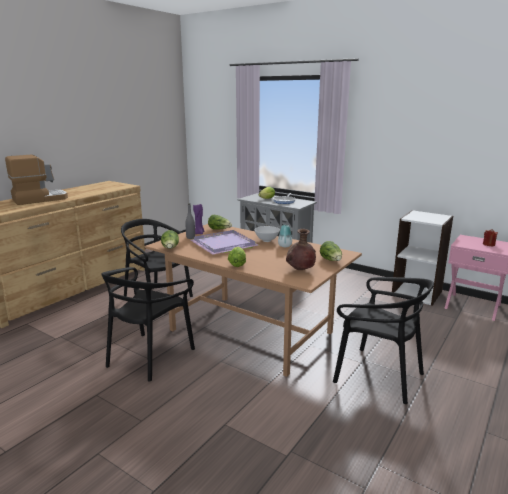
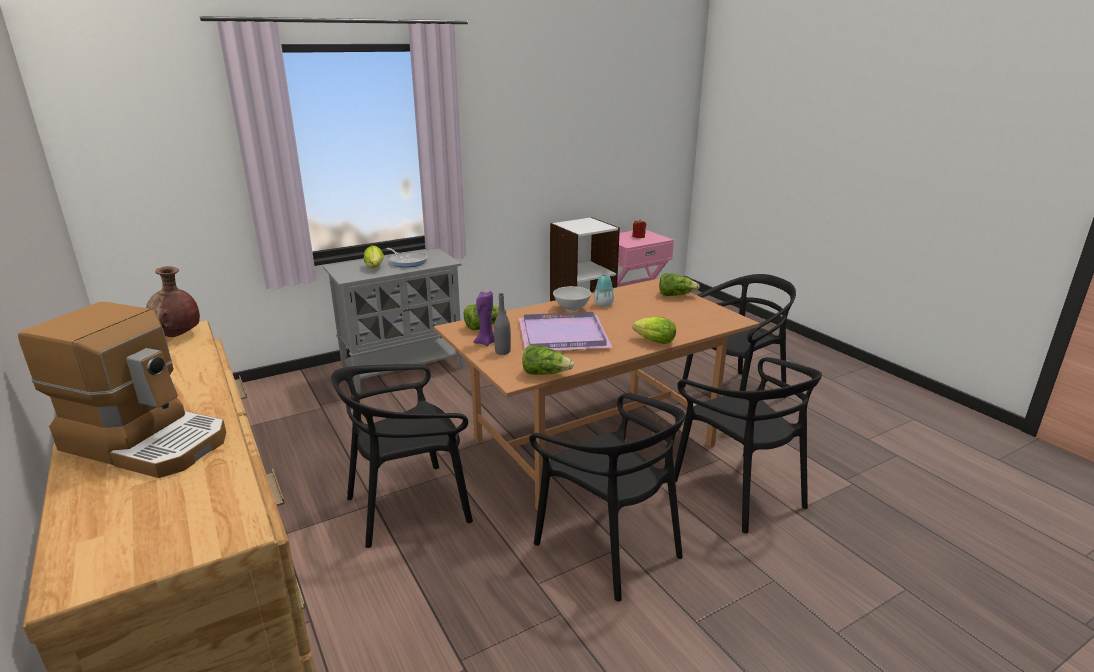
camera: 65 degrees left, 5 degrees up
coffee machine [5,155,68,205] -> coffee machine turned 120 degrees clockwise [18,302,226,478]
brown vase [286,229,316,270] -> brown vase moved to [146,266,200,337]
none -> black chair [674,357,822,533]

